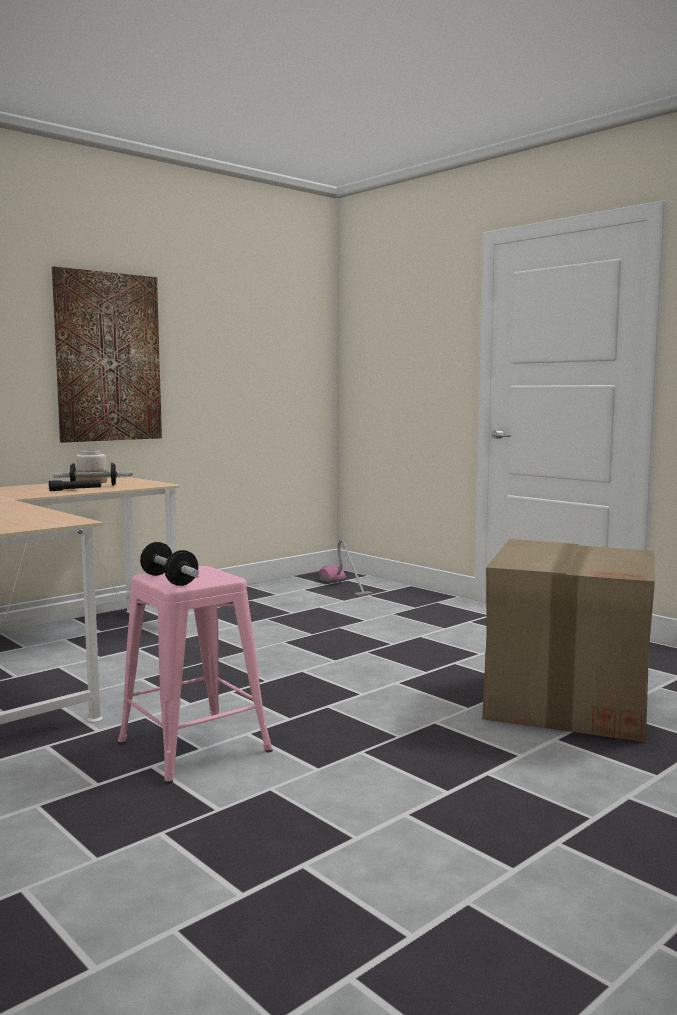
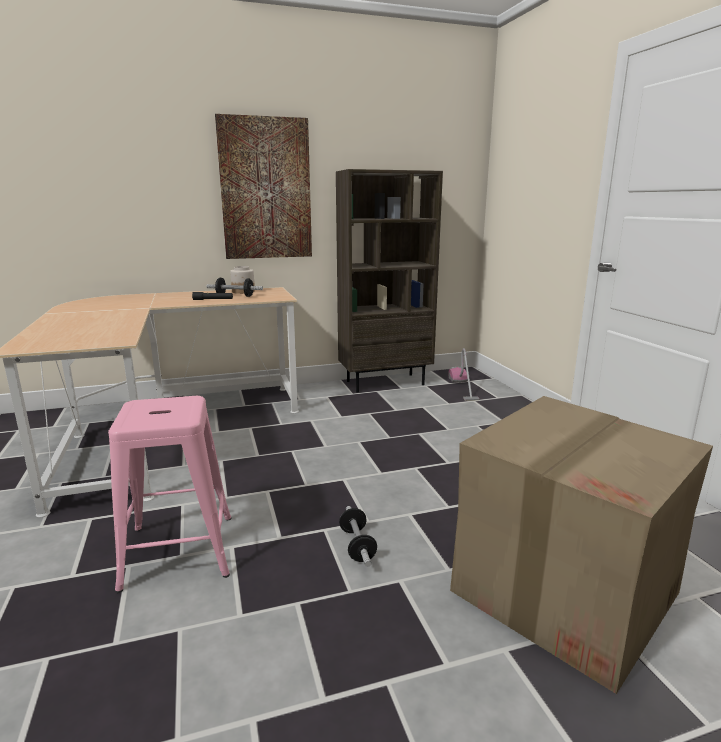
camera: 25 degrees right, 10 degrees up
dumbbell [140,542,199,586] -> dumbbell moved to [339,506,377,567]
none -> brown bookcase [336,169,443,392]

